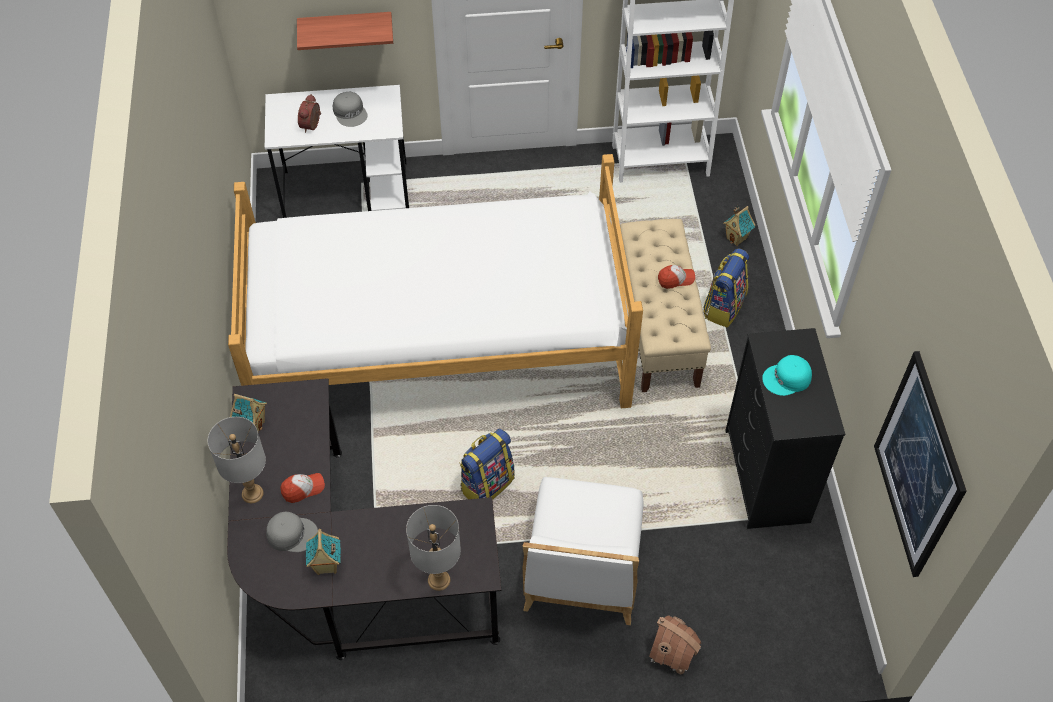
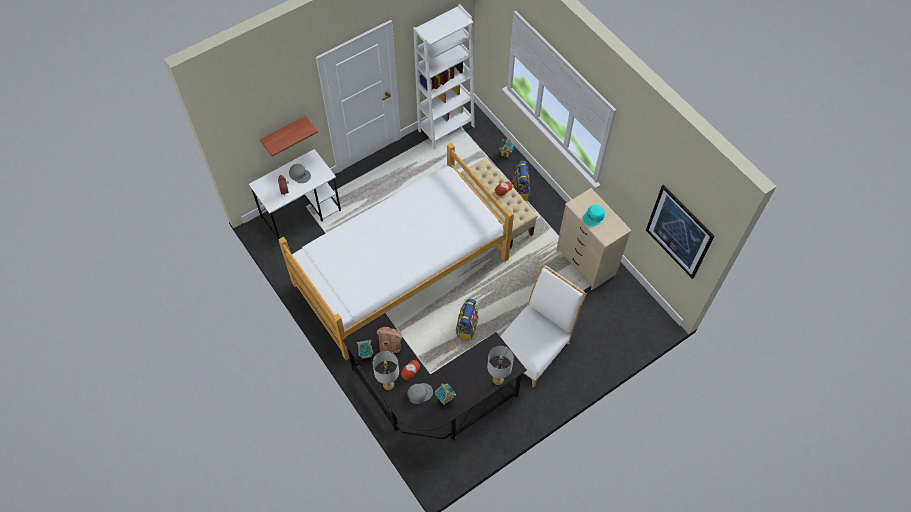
camera: 30 degrees left, 5 degrees up
white chair [523,477,644,625] -> white chair turned 120 degrees counterclockwise [500,264,586,387]
toy house [649,615,701,676] -> toy house moved to [377,327,402,353]
black dresser [725,328,845,529] -> beige dresser [556,188,632,290]

